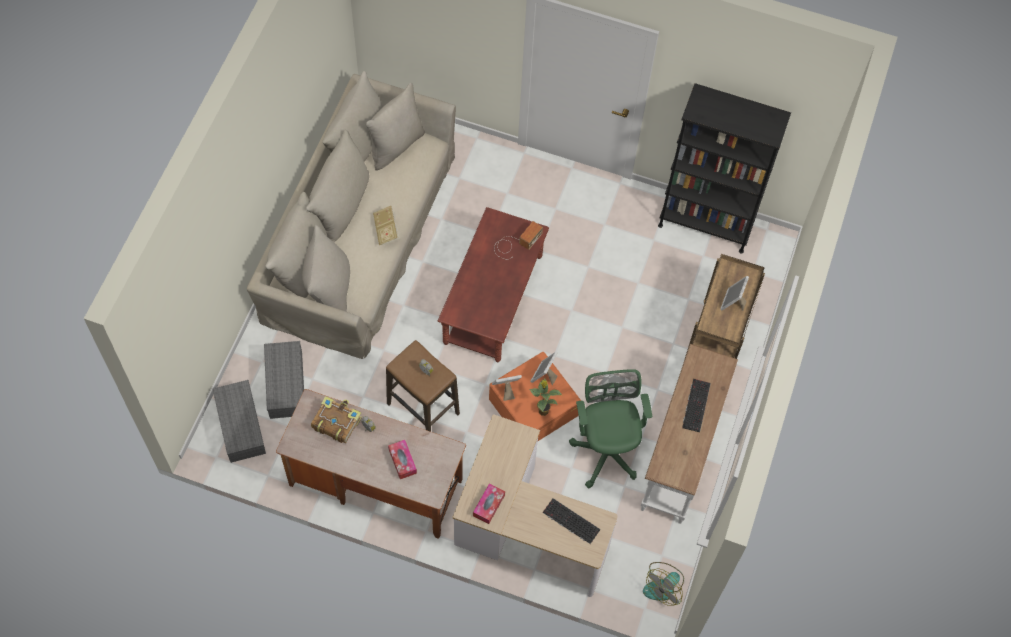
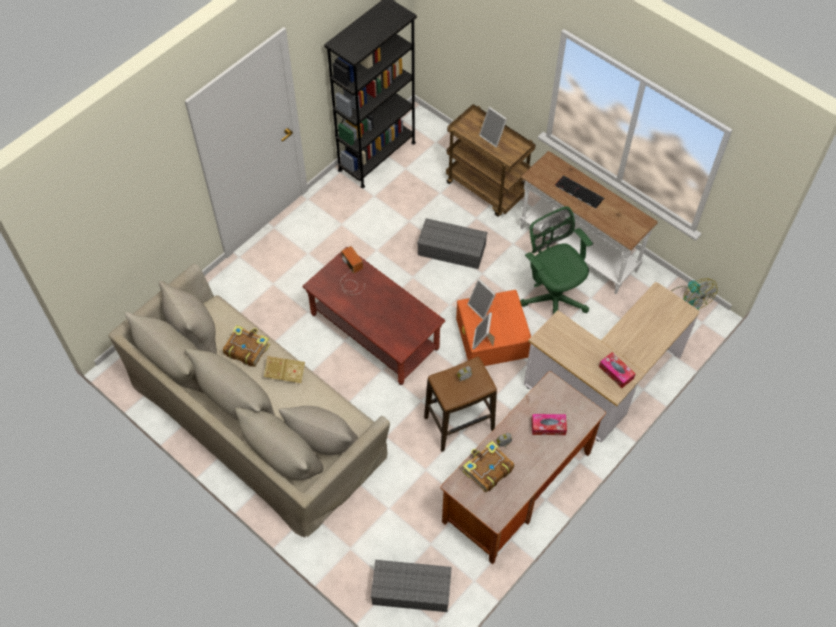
camera: 65 degrees left, 5 degrees down
grey storage box [264,341,304,419] -> grey storage box moved to [417,218,488,269]
potted plant [529,378,562,416] -> none
keyboard [543,498,600,544] -> none
green office chair [569,369,652,488] -> green office chair turned 45 degrees clockwise [520,206,593,314]
none -> book [223,325,270,367]

